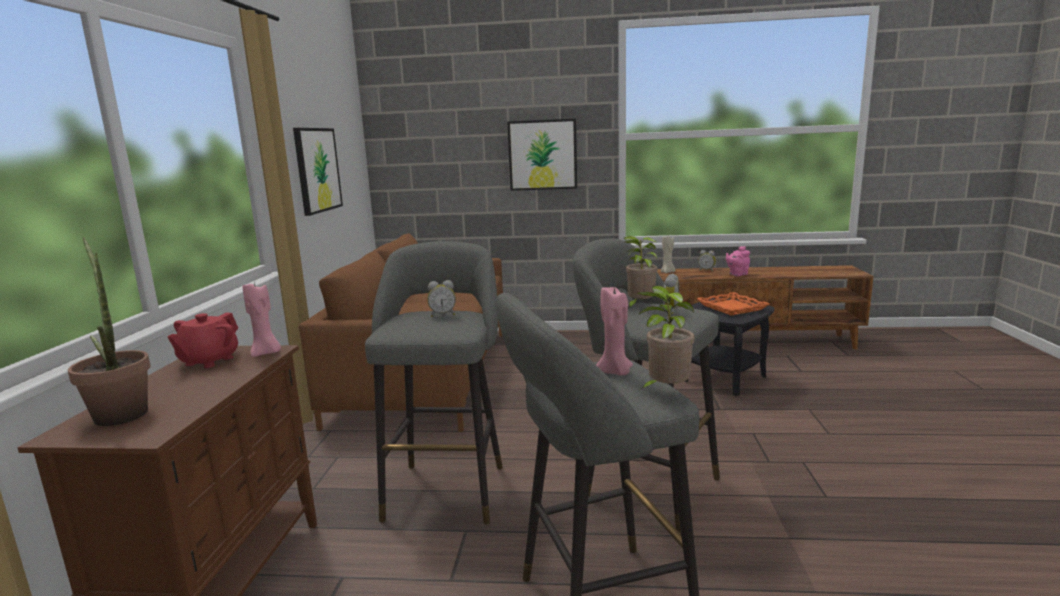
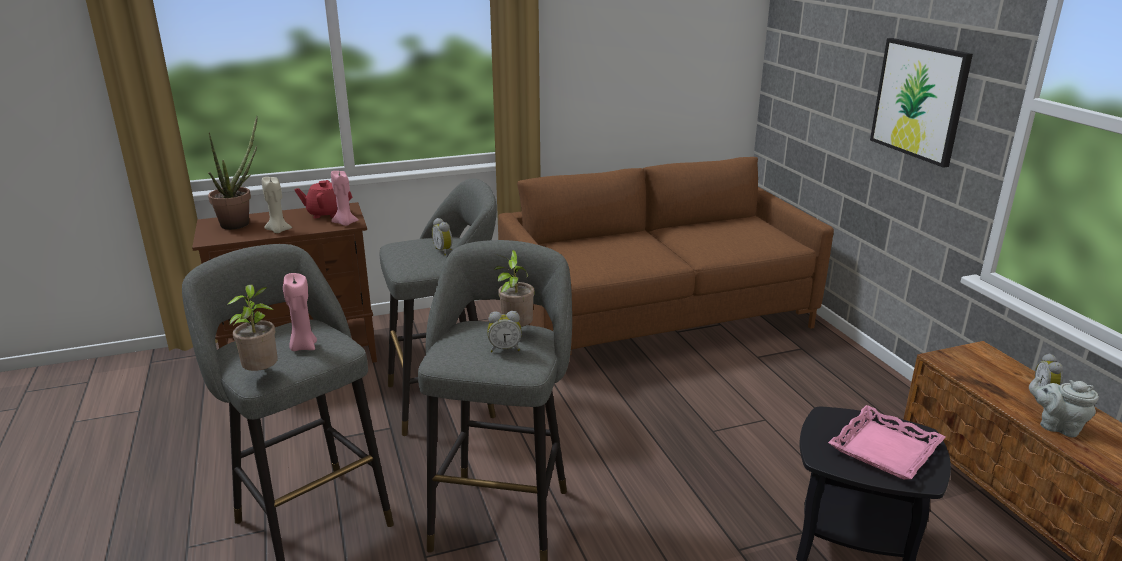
camera: 65 degrees right, 10 degrees up
picture [293,128,343,216] -> none
beige candle [661,236,676,273] -> beige candle moved to [262,177,292,233]
orange tray [697,292,770,315] -> pink tray [828,405,946,479]
pink teapot [726,246,750,276] -> grey teapot [1029,376,1099,437]

